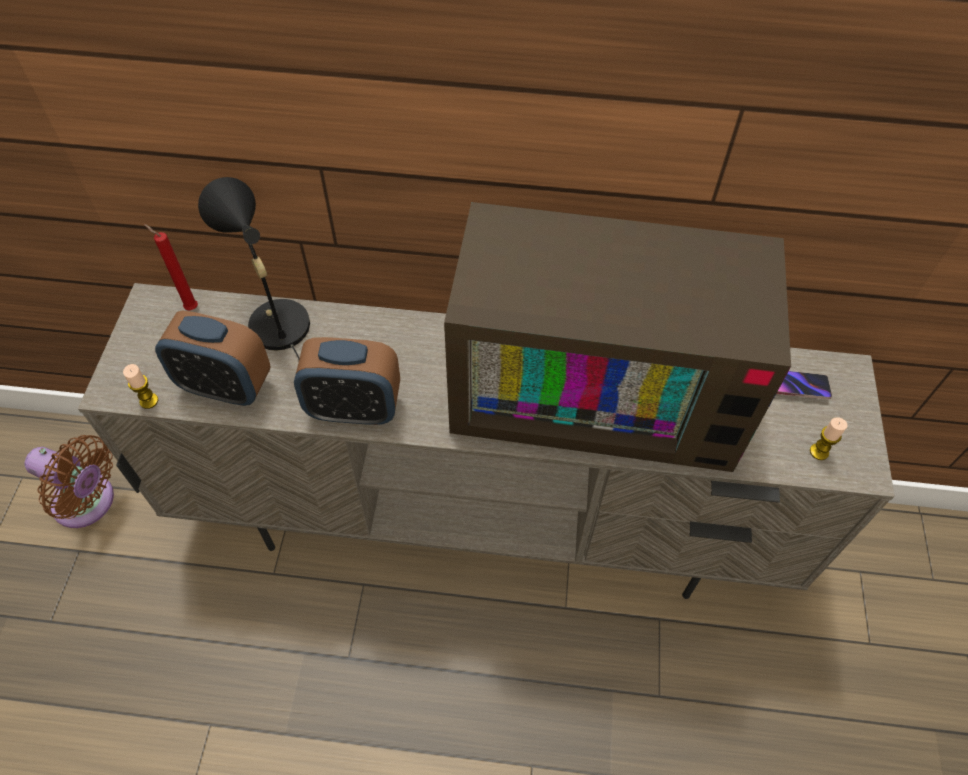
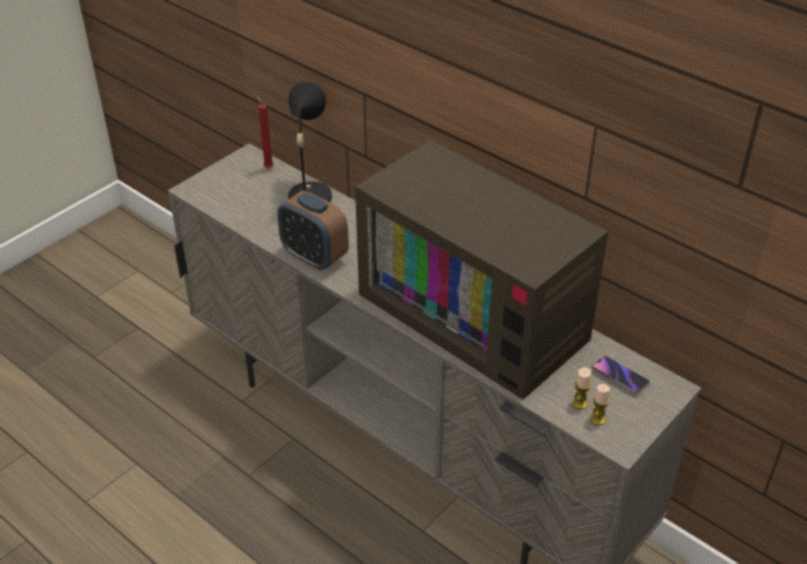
camera: 35 degrees right, 15 degrees down
brown fan [25,435,114,528] -> none
candle [123,364,158,409] -> candle moved to [572,367,591,409]
alarm clock [155,310,271,406] -> none

